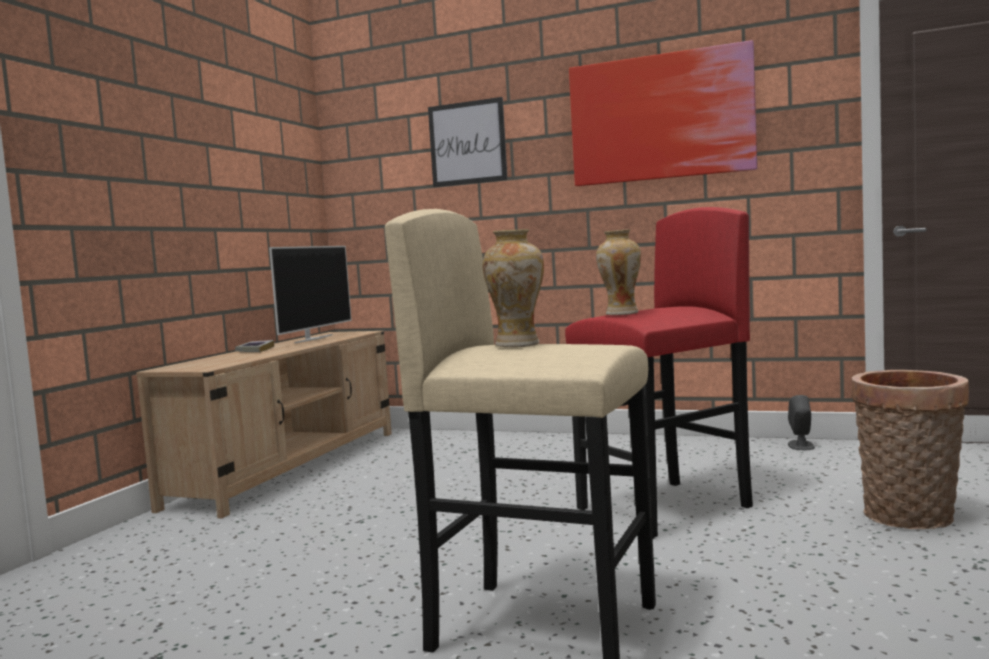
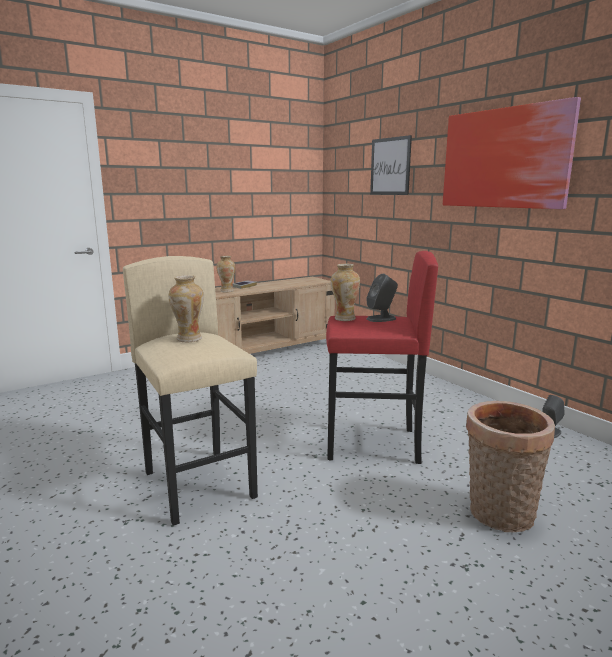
camera: 35 degrees right, 10 degrees up
television [269,246,352,343] -> none
none -> vase [216,256,235,292]
none -> grey speaker [367,274,398,322]

